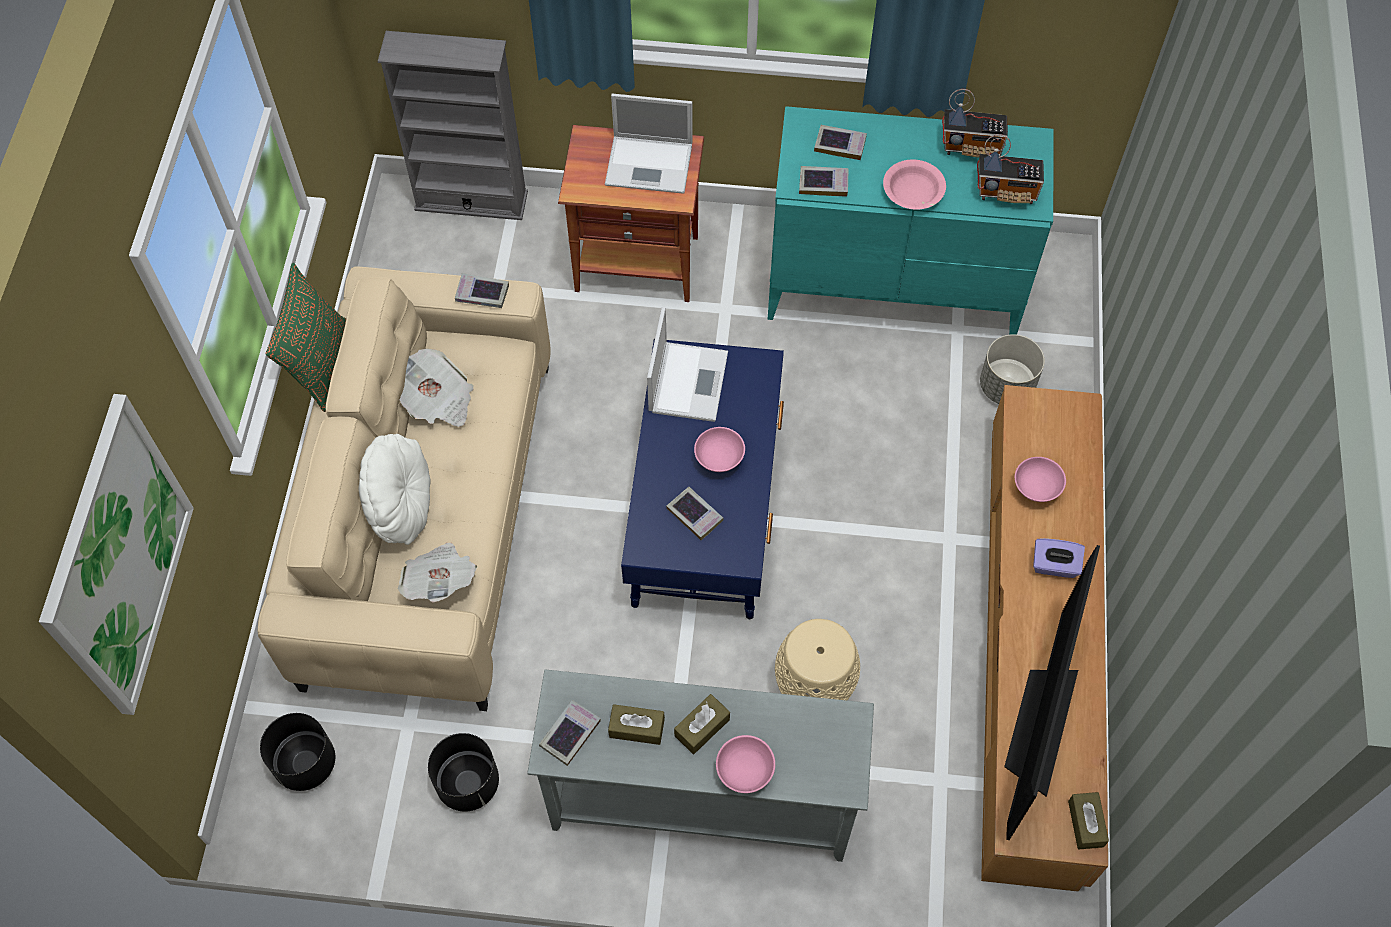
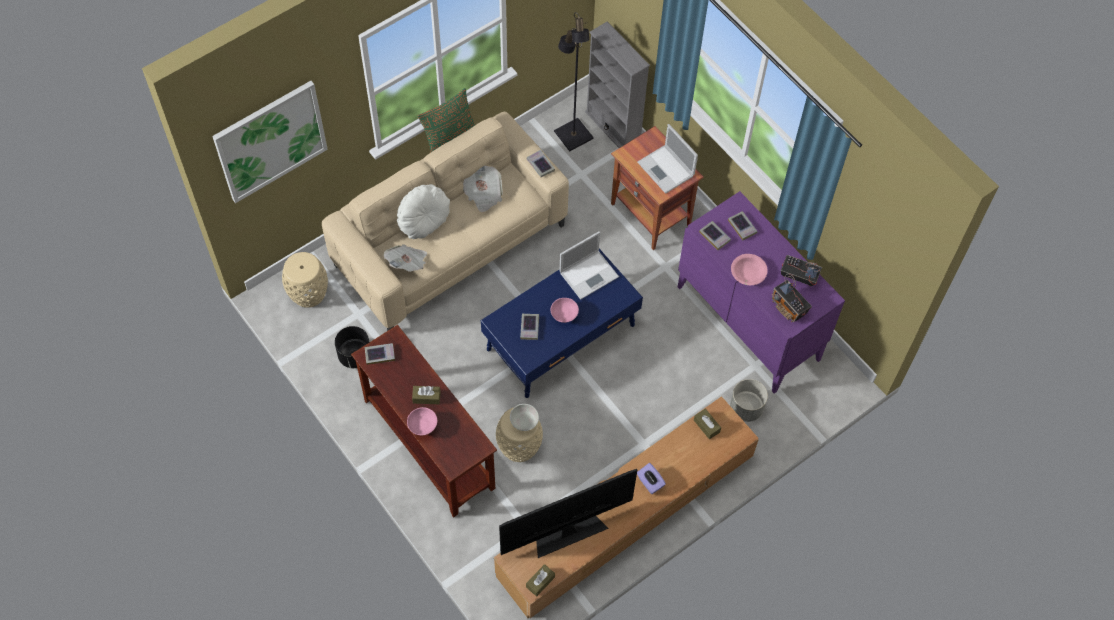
camera: 45 degrees right, 0 degrees up
black planter [260,713,335,791] -> beige stool [282,252,328,308]
grey console table [527,669,874,862] -> brown console table [351,325,497,518]
brown tissue box [608,704,665,745] -> brown tissue box moved to [694,409,721,439]
turquoise cabinet [767,106,1054,335] -> purple cabinet [678,191,845,393]
radio [942,89,1008,158] -> radio turned 150 degrees clockwise [781,255,822,286]
pink bowl [1015,457,1066,502] -> none
none -> white bowl [510,404,539,431]
none -> black floor lamp [554,12,593,151]

